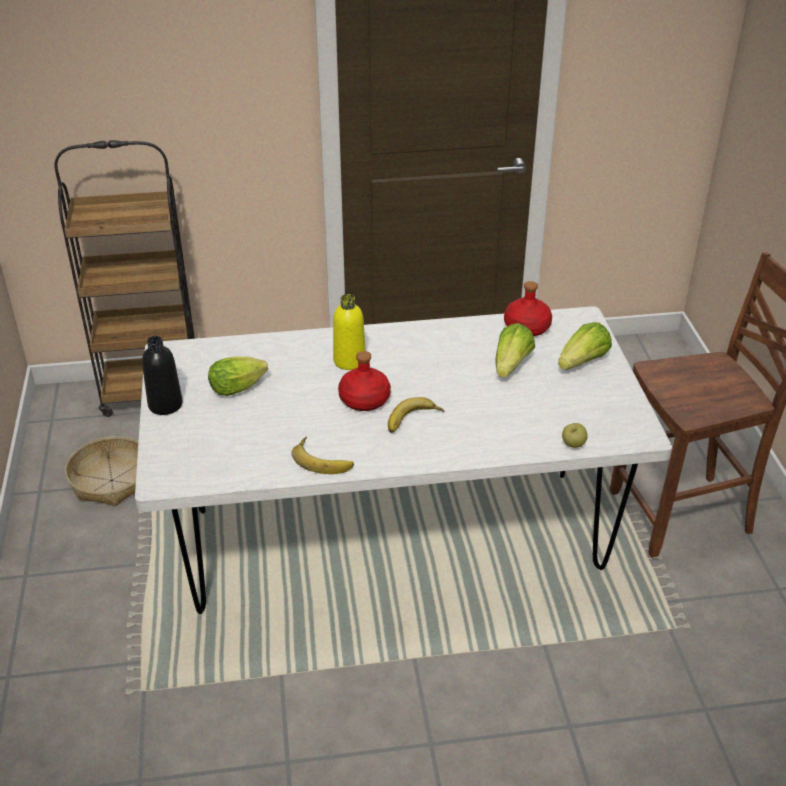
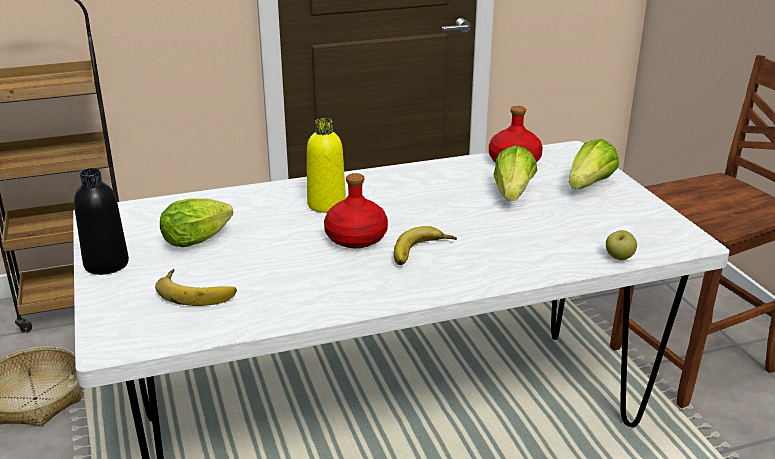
camera: 10 degrees left, 10 degrees down
banana [291,436,354,474] -> banana moved to [155,269,237,306]

